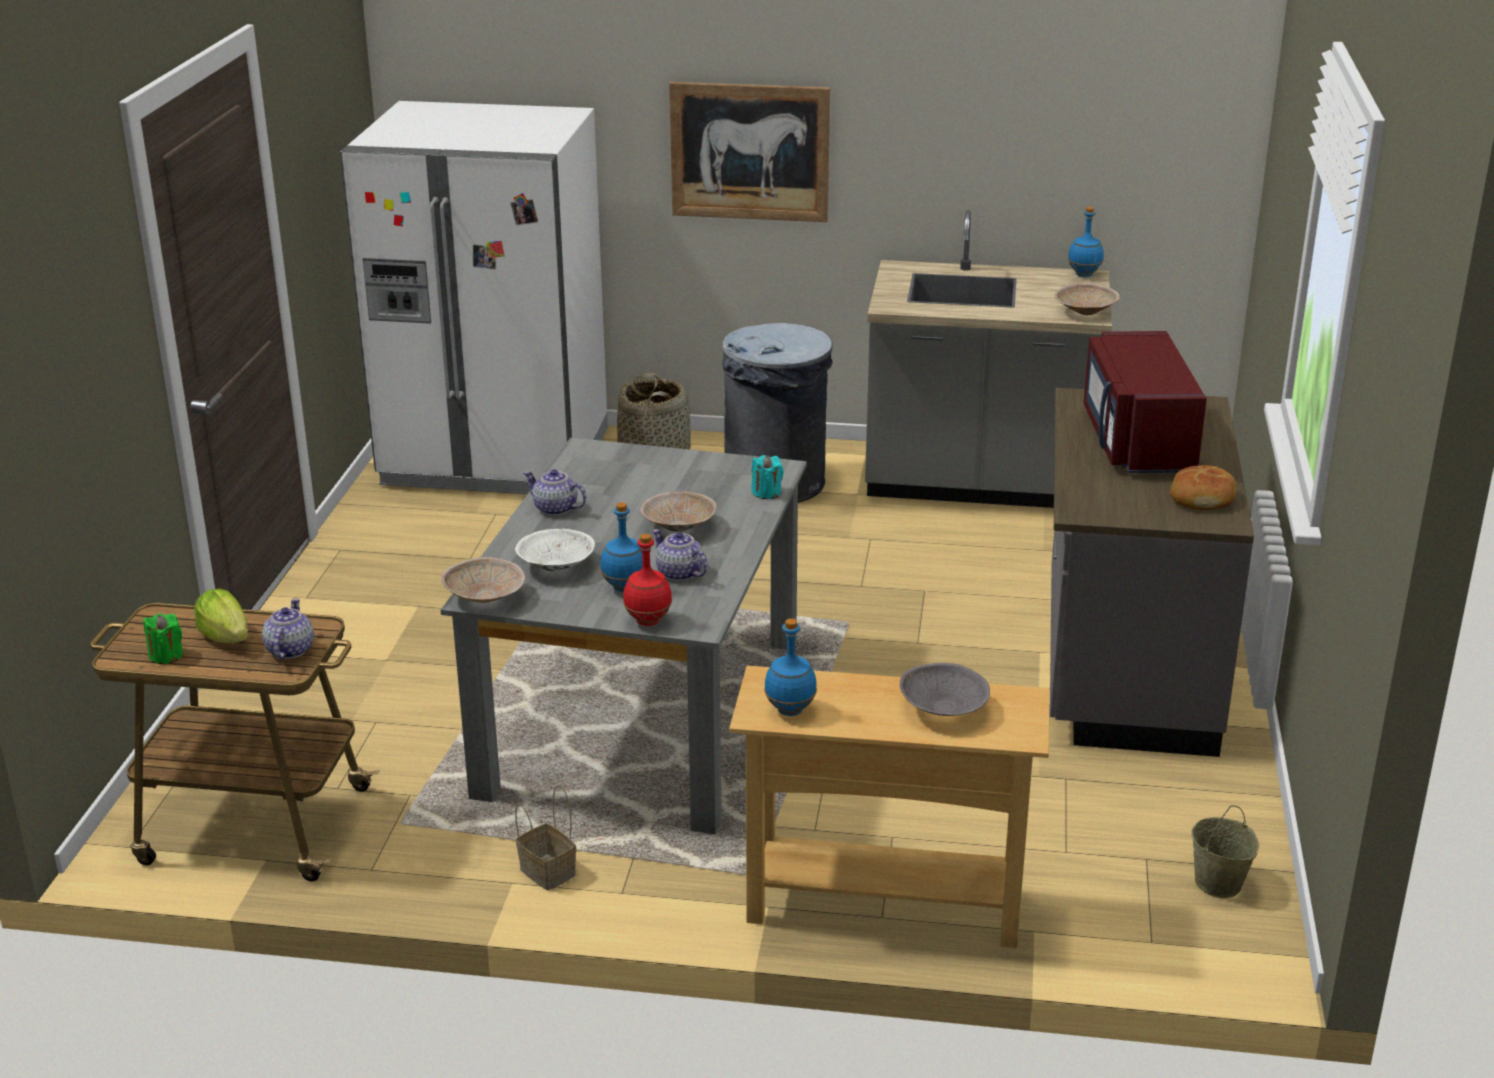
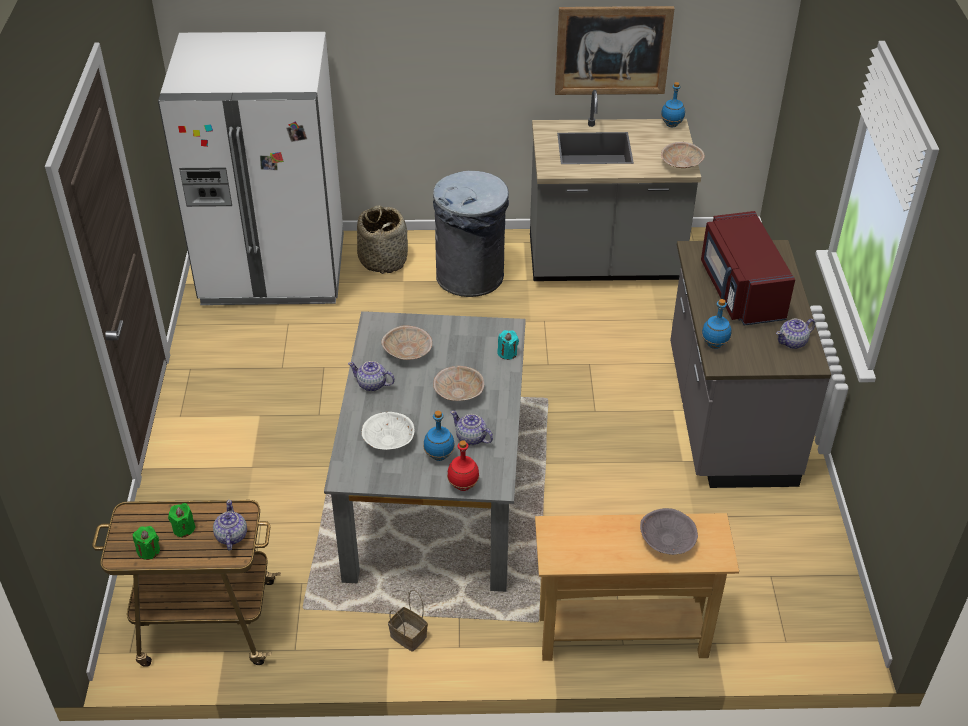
camera: 10 degrees left, 15 degrees up
lettuce [194,589,248,643] -> green candle [168,503,196,538]
beige bowl [441,557,526,603] -> beige bowl moved to [381,325,432,360]
picture [669,82,830,222] -> picture moved to [555,6,675,95]
blue bottle [764,619,817,716] -> blue bottle moved to [702,299,732,349]
bread [1170,465,1237,510] -> teapot [776,319,815,349]
beige bucket [1191,805,1259,898] -> none

